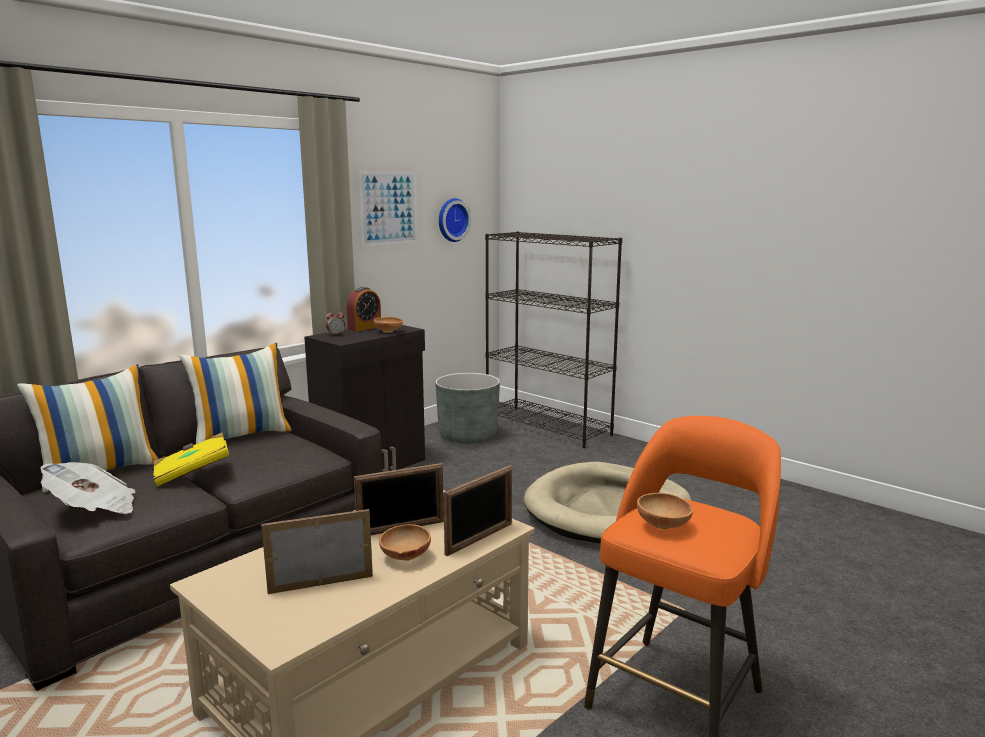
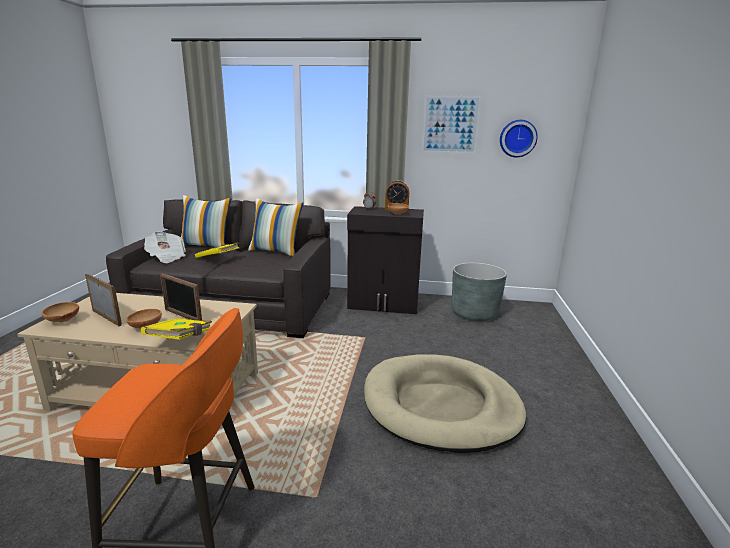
camera: 55 degrees right, 5 degrees up
picture frame [443,465,512,556] -> yellow book [141,318,212,340]
black bookcase [485,231,622,448] -> none
brown bowl [637,493,693,529] -> brown bowl moved to [42,302,79,322]

